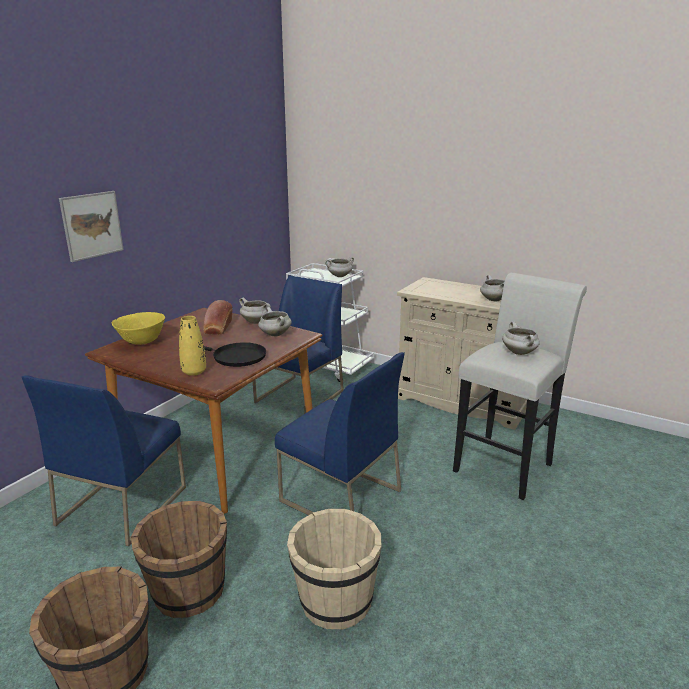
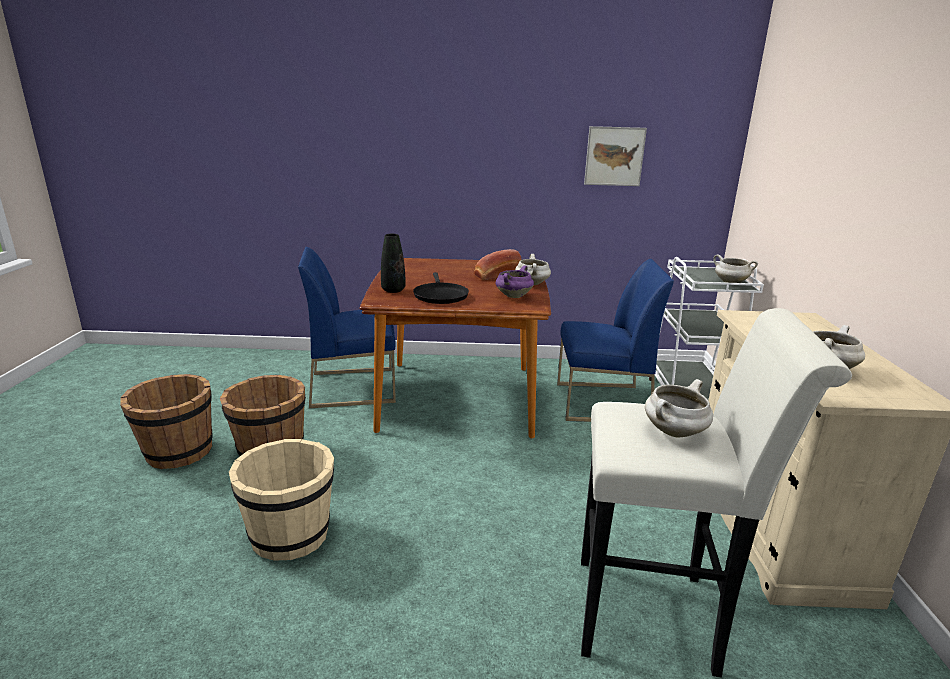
camera: 60 degrees right, 0 degrees up
picture [59,191,124,262] -> picture moved to [584,126,647,186]
yellow bowl [111,312,165,345] -> none
yellow vase [179,316,206,376] -> black vase [381,234,405,293]
white cooking pot [258,307,292,337] -> purple cooking pot [496,265,534,298]
blue chair [275,352,404,515] -> none

